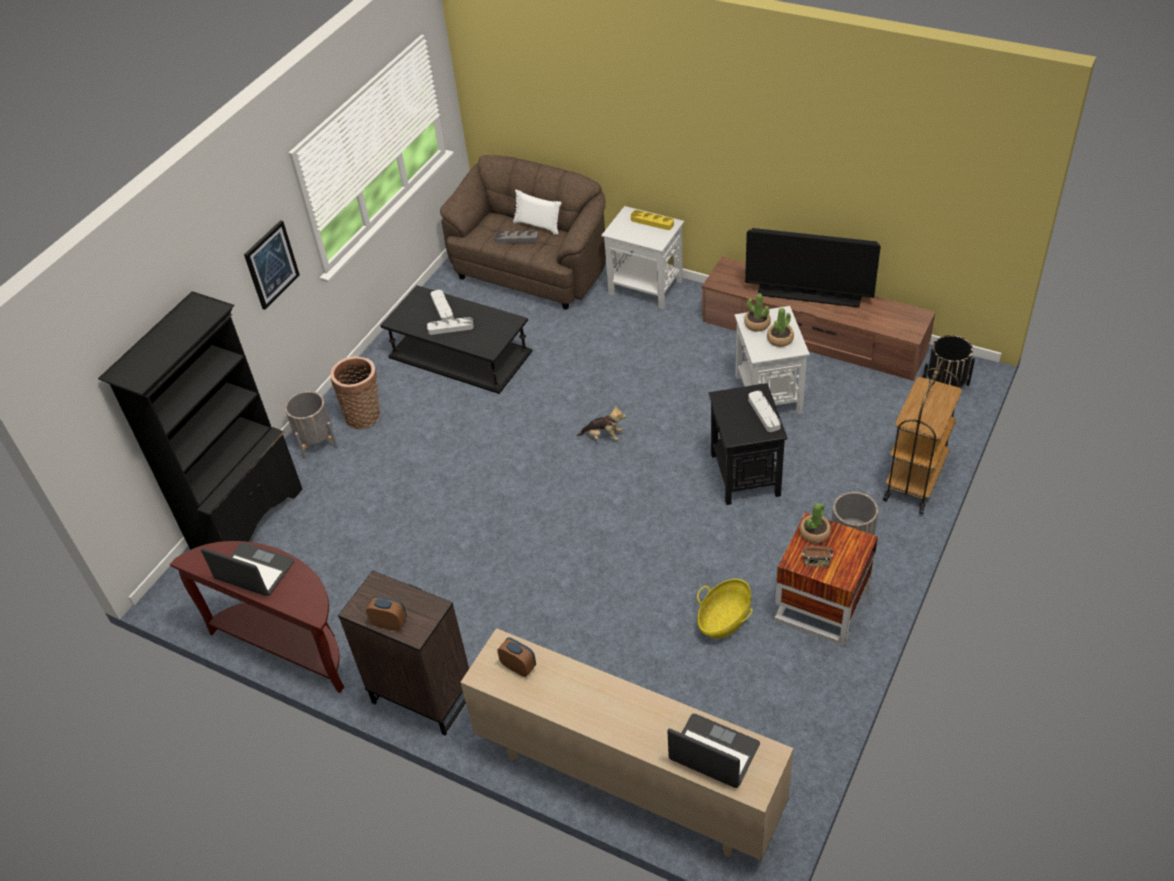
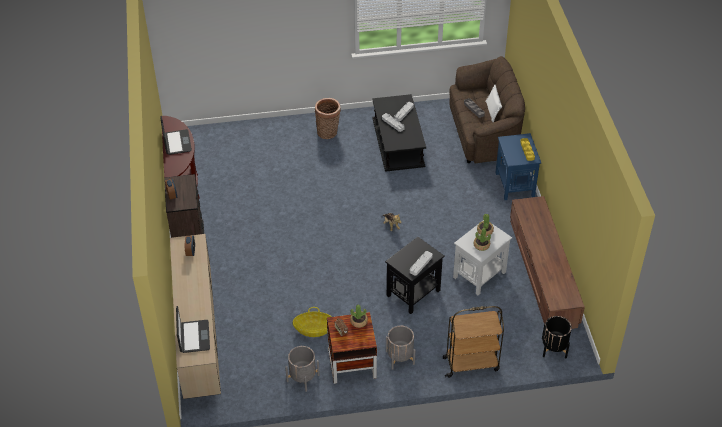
camera: 50 degrees right, 0 degrees up
black bookcase [98,291,302,550] -> none
picture [244,220,300,310] -> none
grey planter [285,391,338,459] -> grey planter moved to [285,346,320,392]
white side table [601,206,684,309] -> blue side table [495,133,541,200]
television [745,228,881,308] -> none

